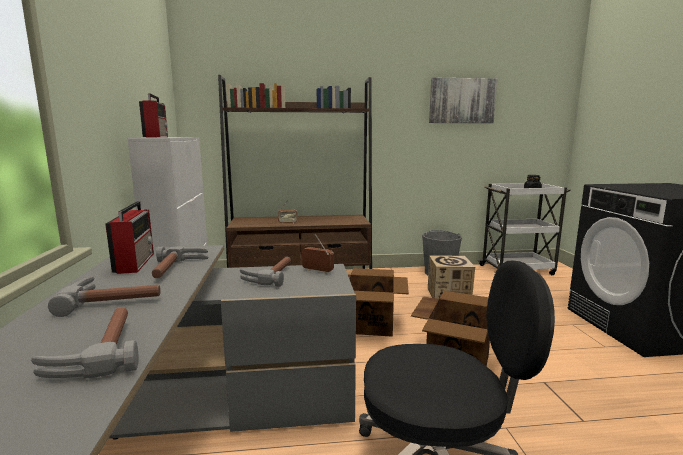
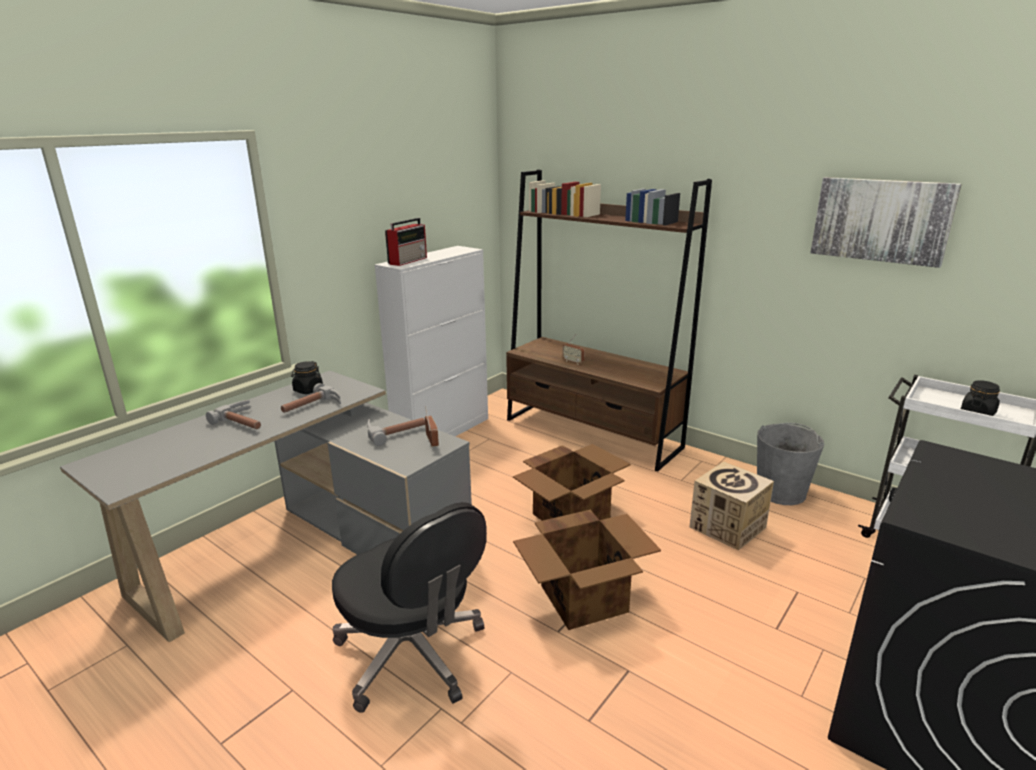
camera: 45 degrees right, 10 degrees up
hammer [31,307,138,378] -> none
radio [105,201,154,274] -> black jar [291,361,323,394]

